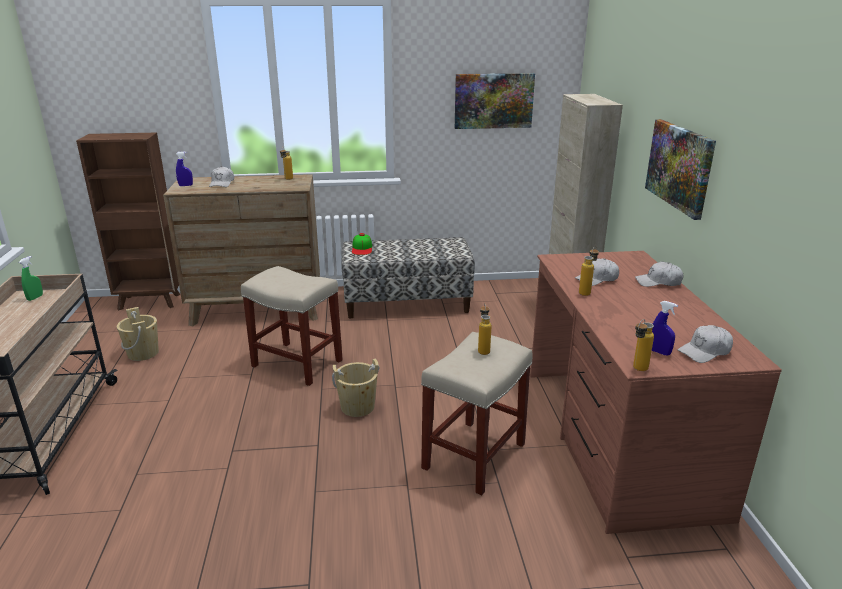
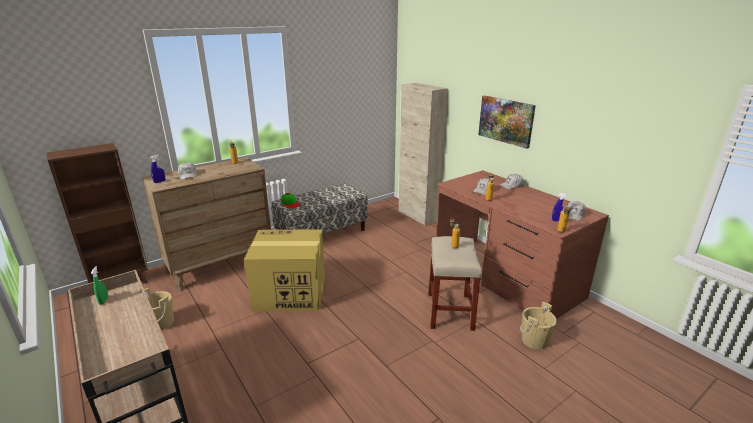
camera: 30 degrees left, 0 degrees up
beige stool [241,266,343,386] -> cardboard box [244,229,325,311]
beige bucket [332,359,379,417] -> beige bucket moved to [520,302,557,350]
picture [455,73,535,129] -> none

